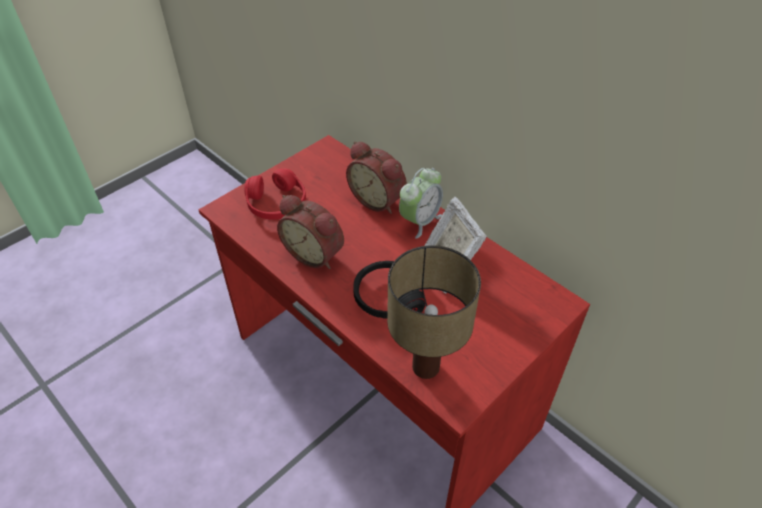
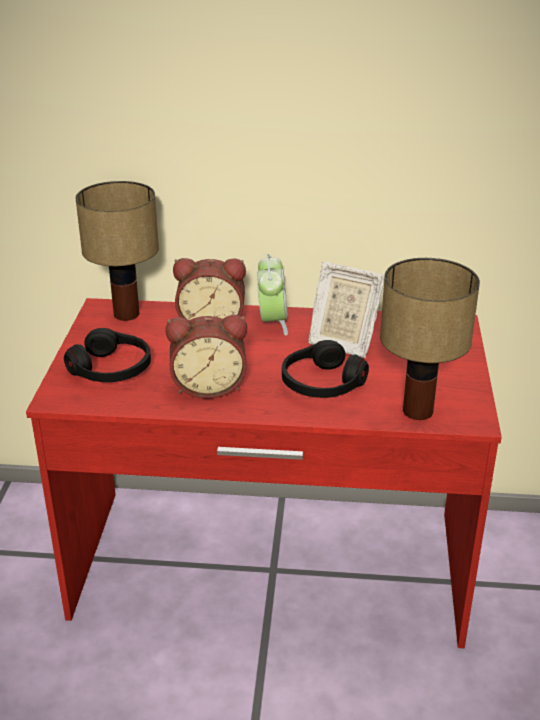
camera: 40 degrees left, 15 degrees down
red headphones [244,168,306,220] -> black headphones [64,328,151,382]
none -> table lamp [75,181,159,321]

